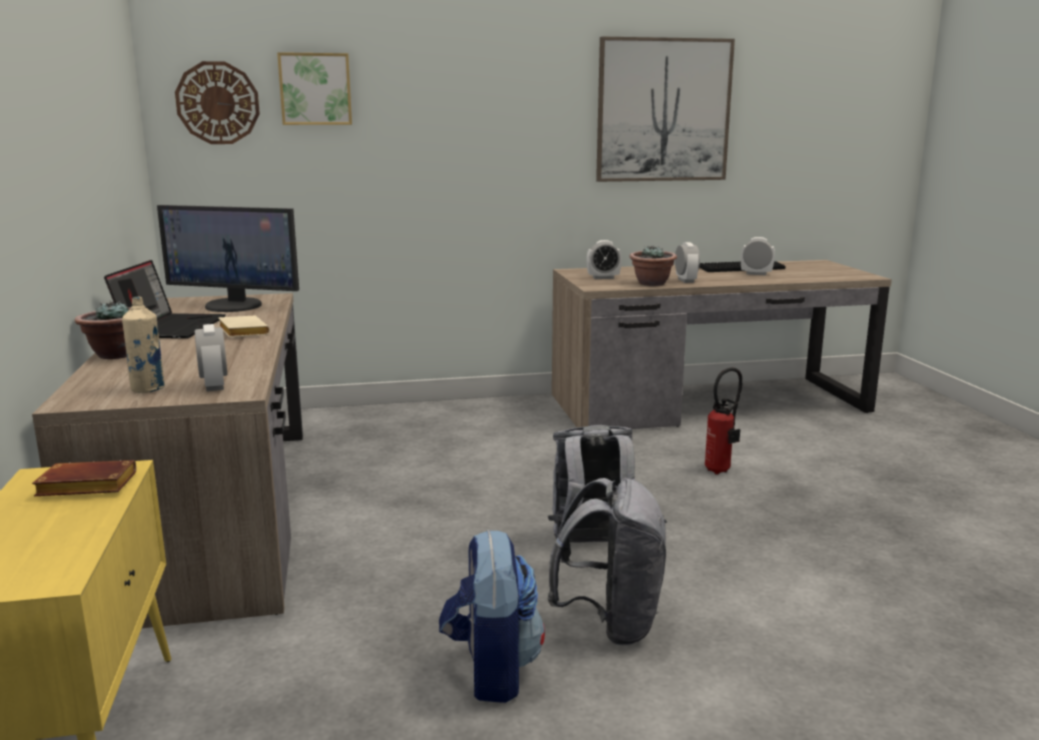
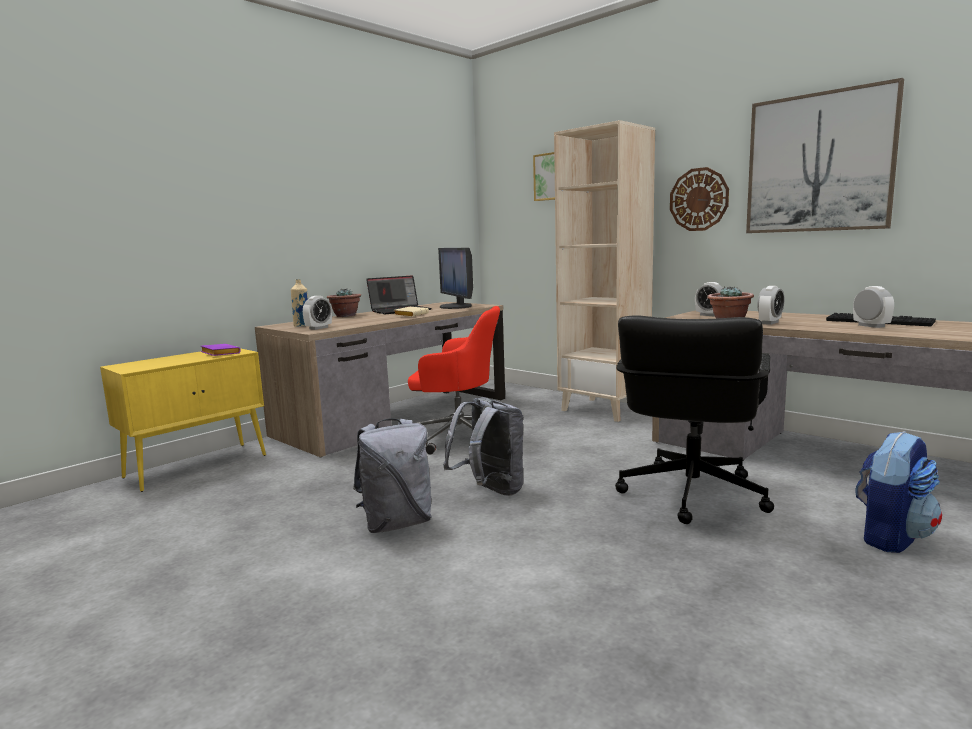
camera: 55 degrees right, 5 degrees down
brown book [32,460,136,496] -> purple book [201,344,241,356]
wall clock [175,61,260,144] -> wall clock moved to [670,167,729,231]
backpack [439,530,545,703] -> backpack moved to [855,431,942,553]
fire extinguisher [705,368,743,475] -> black office chair [615,315,774,524]
none -> red office chair [408,306,500,454]
none -> beige bookcase [554,120,655,422]

